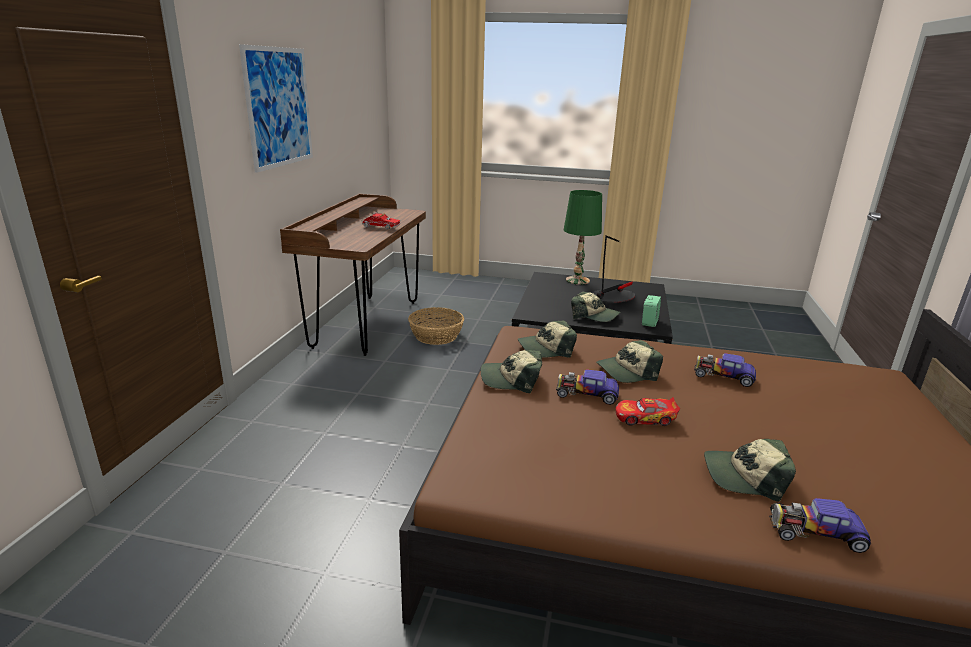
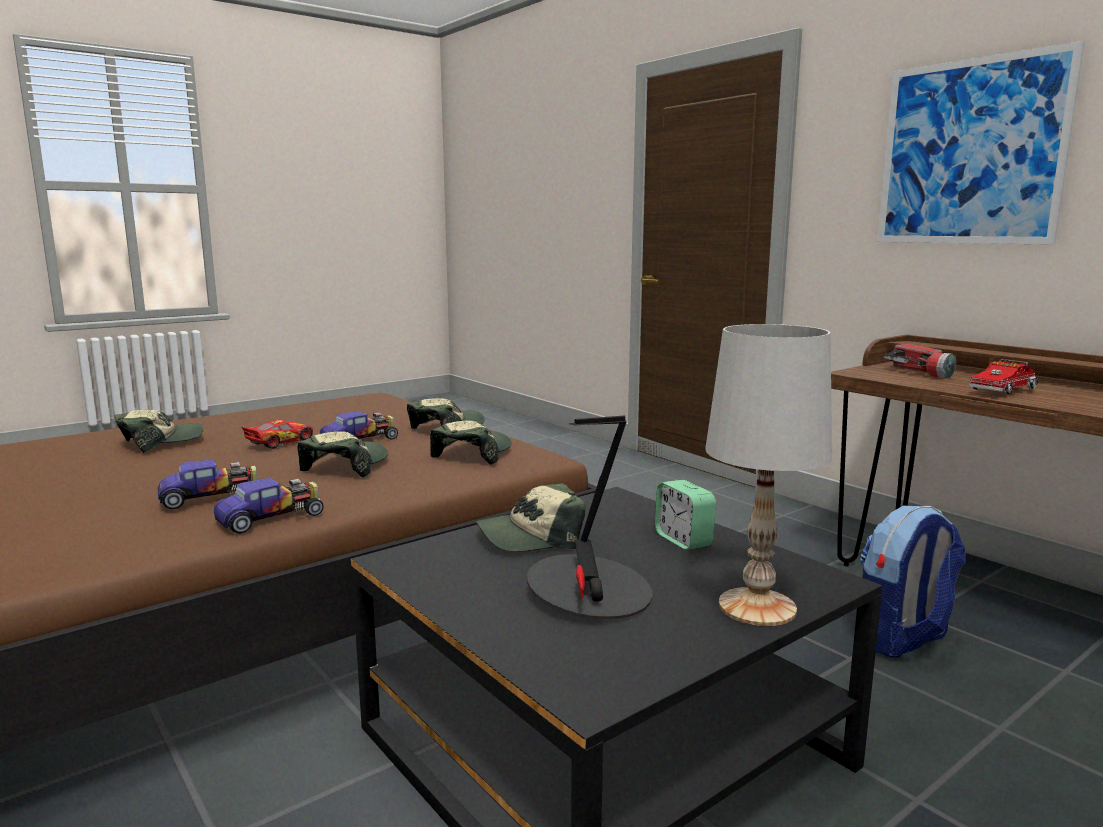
camera: 130 degrees right, 10 degrees down
basket [408,307,464,345] -> backpack [860,506,965,658]
green table lamp [564,190,602,285] -> white table lamp [705,324,832,626]
alarm clock [642,295,661,327] -> alarm clock moved to [655,480,716,550]
toy car [769,498,871,553] -> toy car moved to [214,478,324,534]
none -> flashlight [884,344,956,379]

